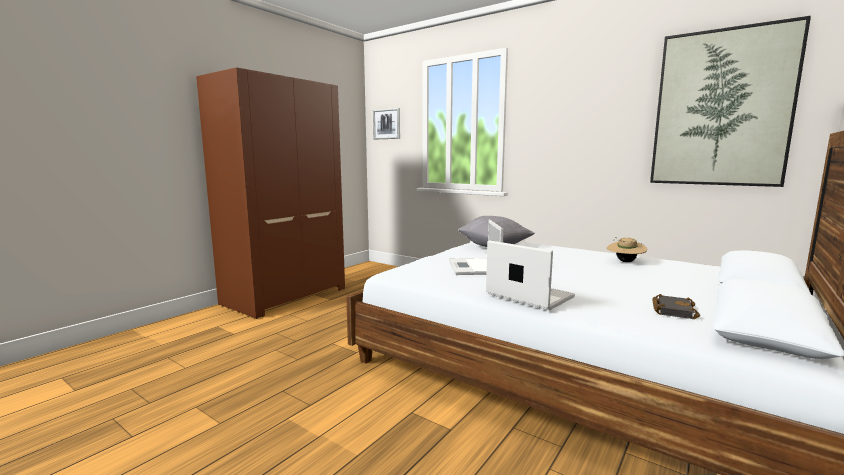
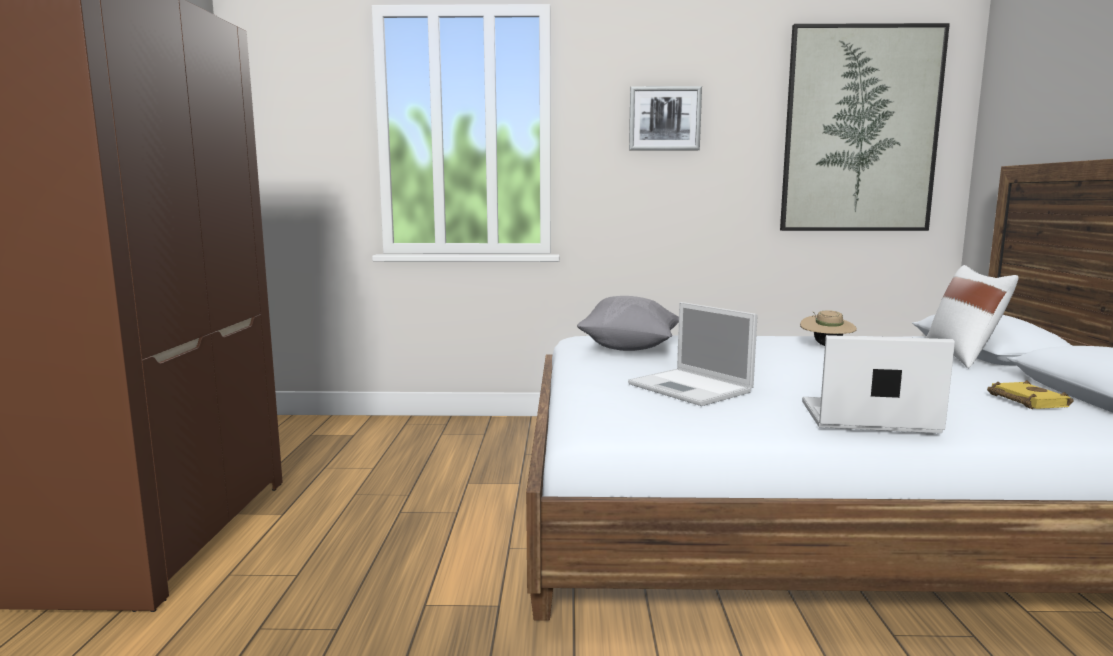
camera: 35 degrees left, 0 degrees up
picture [373,108,400,139] -> picture moved to [629,86,702,151]
black book [652,294,700,319] -> yellow book [987,380,1074,409]
none -> white pillow [926,265,1019,368]

